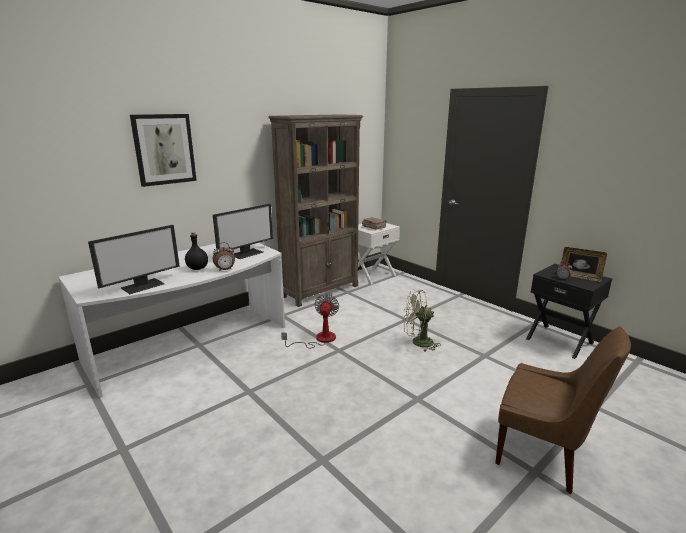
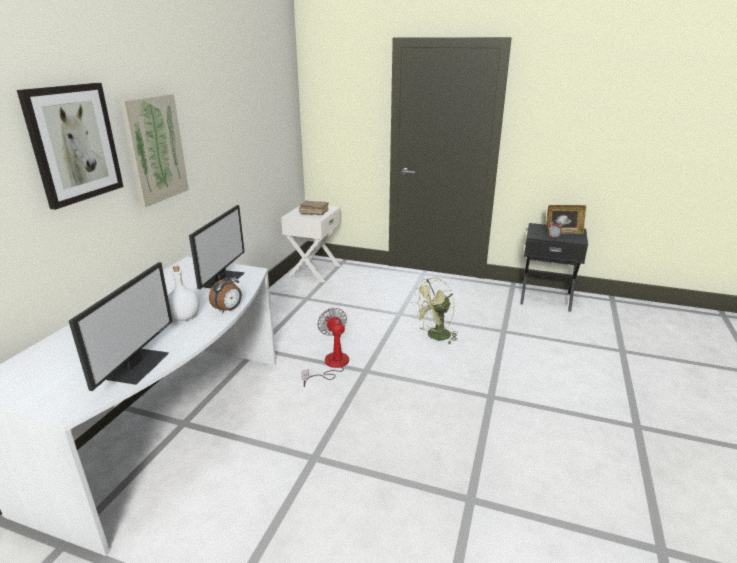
camera: 30 degrees left, 5 degrees up
black bottle [185,232,208,270] -> white bottle [168,266,200,321]
brown bookcase [268,114,363,307] -> none
brown chair [495,327,631,494] -> none
none -> picture [119,94,189,207]

